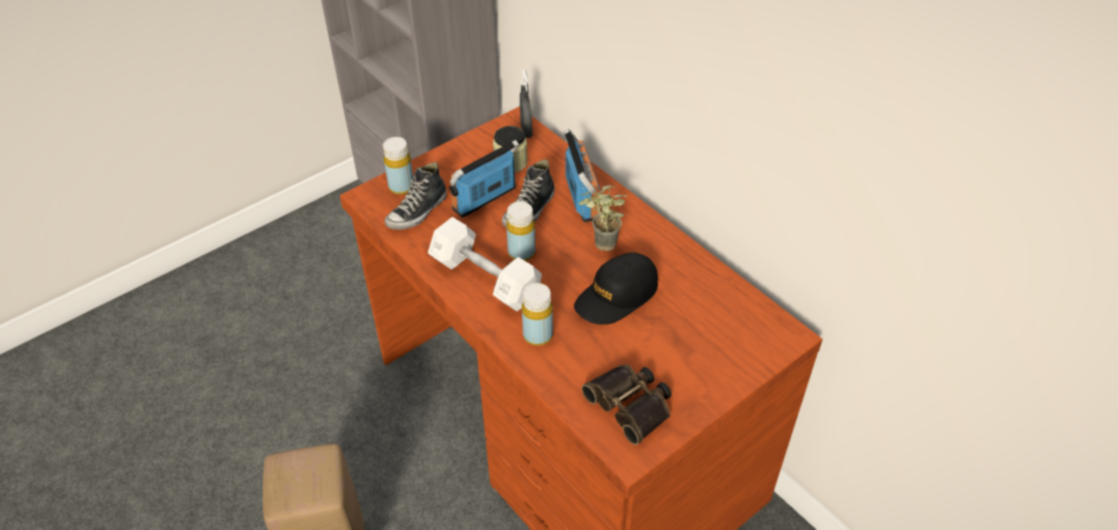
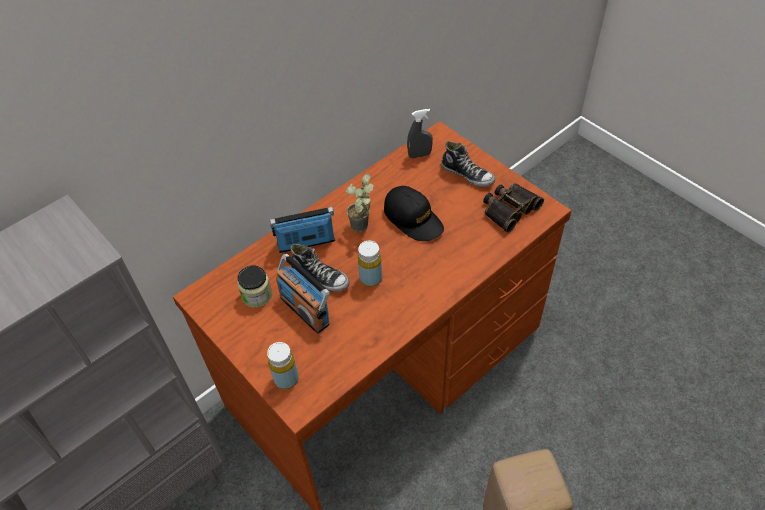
camera: 90 degrees left, 5 degrees up
shoe [384,162,447,230] -> shoe moved to [441,141,495,187]
white dumbbell [428,217,542,311] -> none
grey spray bottle [520,69,532,138] -> grey spray bottle moved to [407,109,433,158]
yellow bottle [522,283,553,346] -> none

